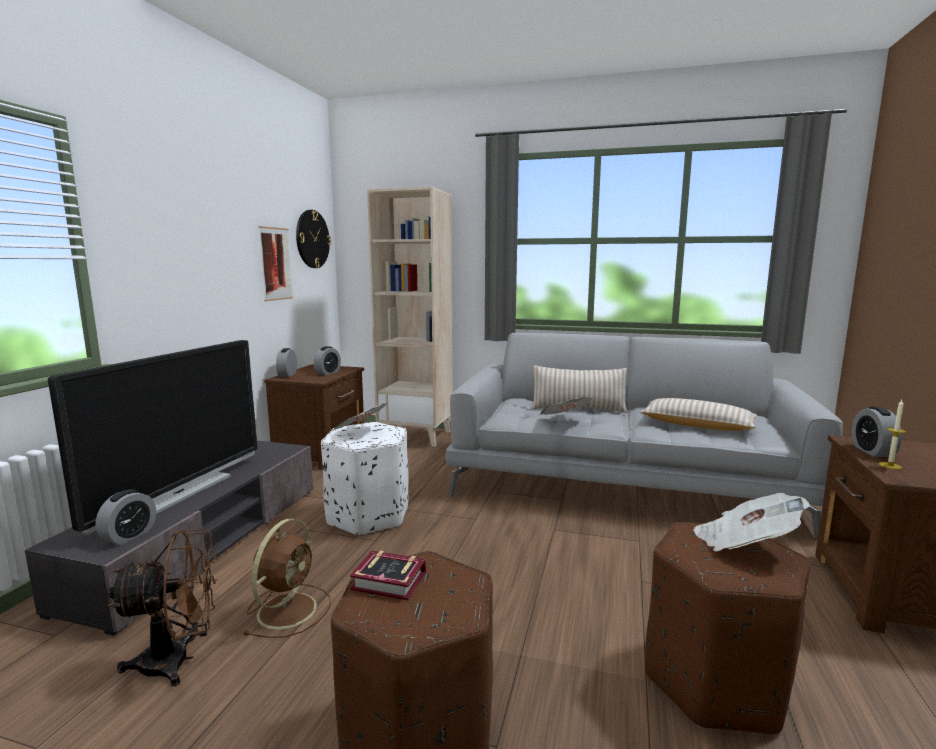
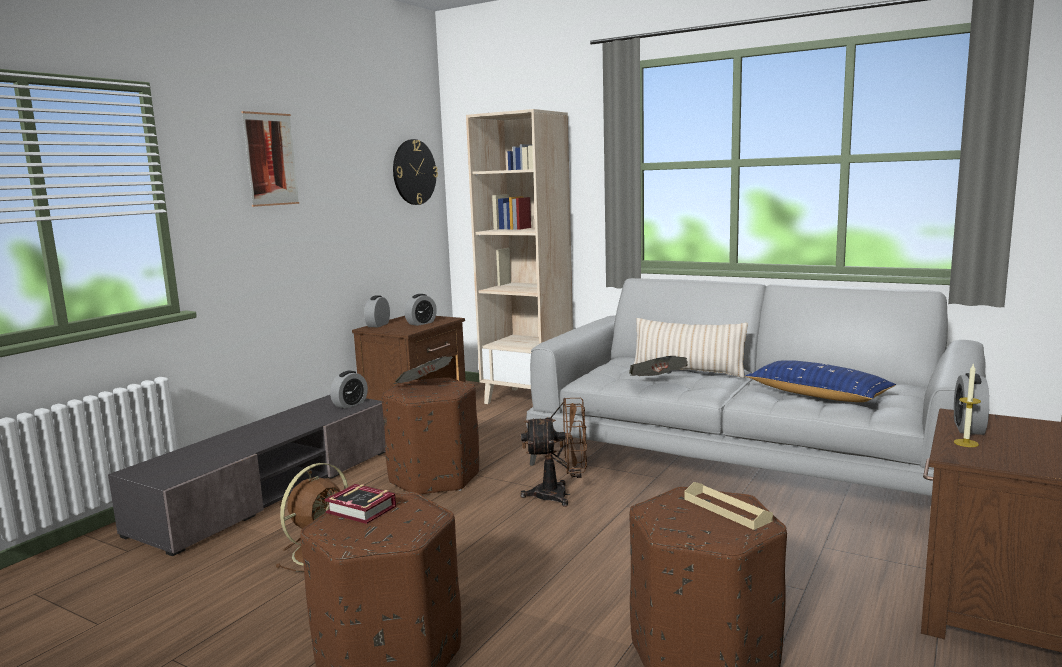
camera: 15 degrees right, 0 degrees up
television [48,340,257,535] -> none
alarm clock [96,489,156,545] -> alarm clock moved to [330,371,368,409]
brown fan [108,529,217,686] -> brown fan moved to [520,398,587,507]
picture [258,226,293,301] -> picture moved to [241,111,299,207]
white ottoman [321,422,408,536] -> brown ottoman [381,377,479,494]
beige pillow [640,398,757,431] -> blue pillow [746,360,896,402]
newspaper [693,493,810,551] -> beige tray [684,482,773,530]

